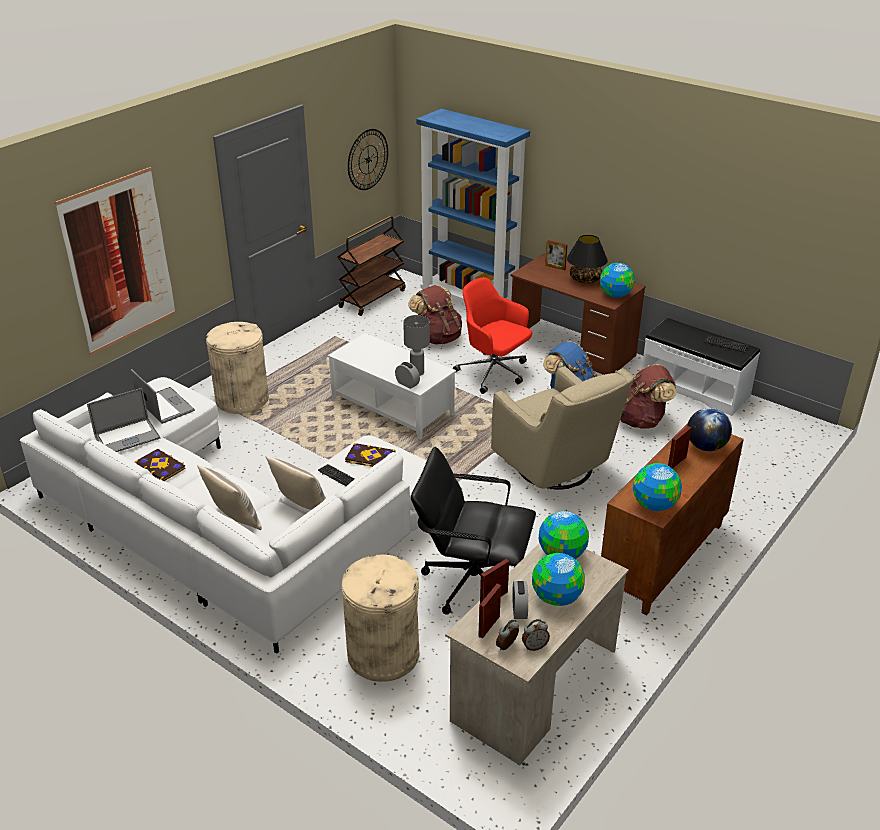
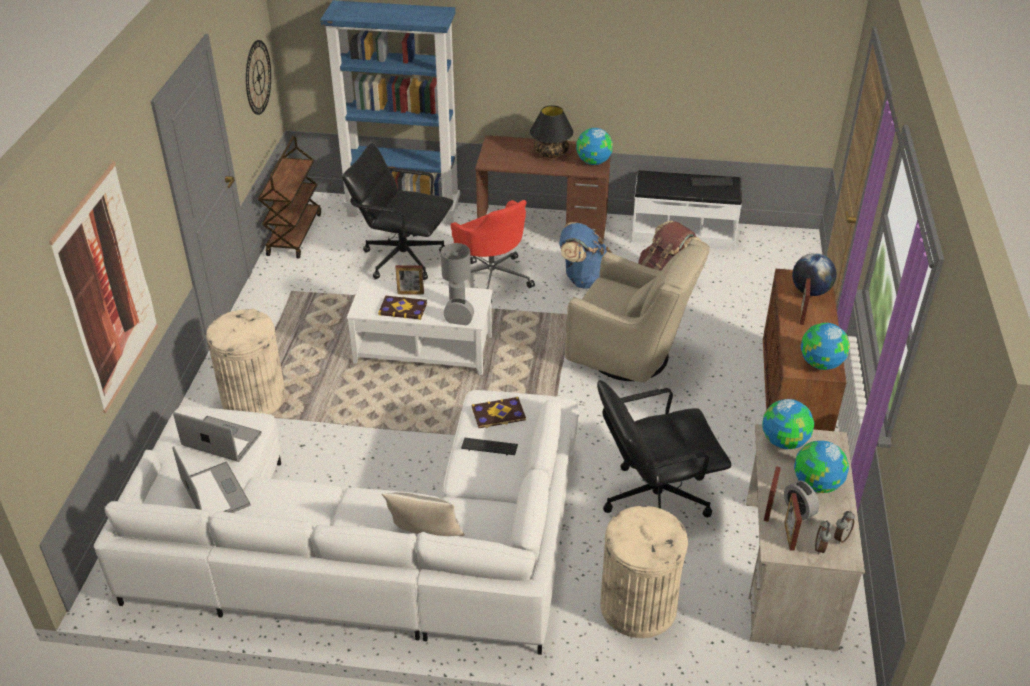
camera: 30 degrees left, 5 degrees up
laptop [87,388,160,452] -> laptop turned 60 degrees counterclockwise [173,446,251,516]
book [135,449,186,481] -> book moved to [378,296,427,320]
pillow [265,456,326,510] -> none
brown backpack [408,285,462,345] -> black office chair [342,143,453,280]
red office chair [453,277,532,394] -> red office chair turned 135 degrees counterclockwise [451,200,535,303]
picture frame [545,240,568,270] -> picture frame moved to [395,265,424,295]

